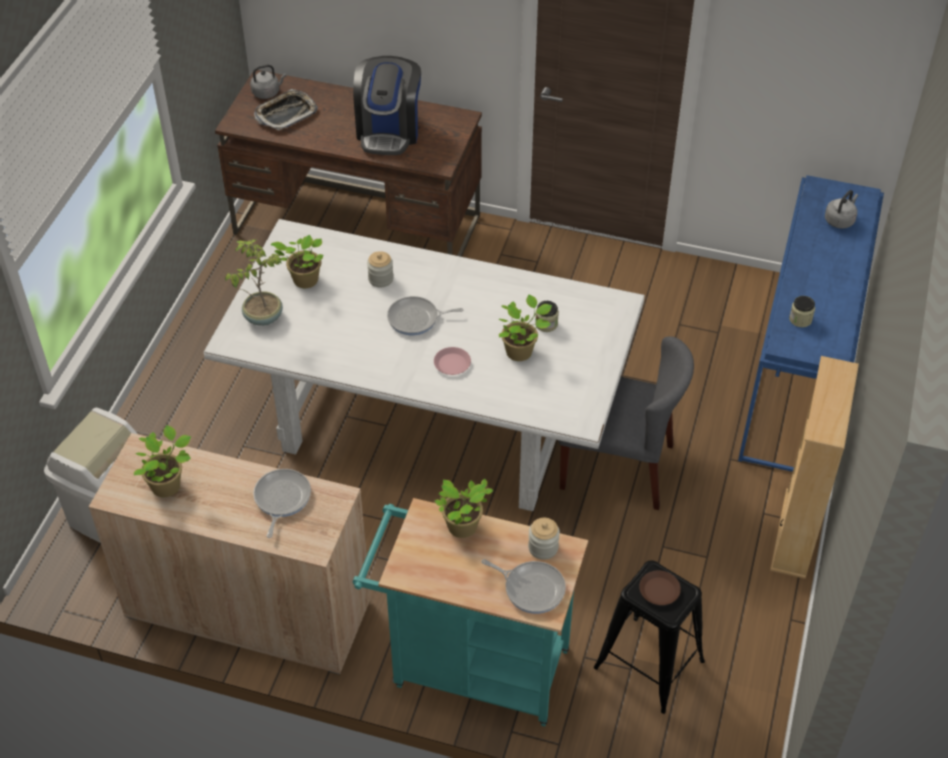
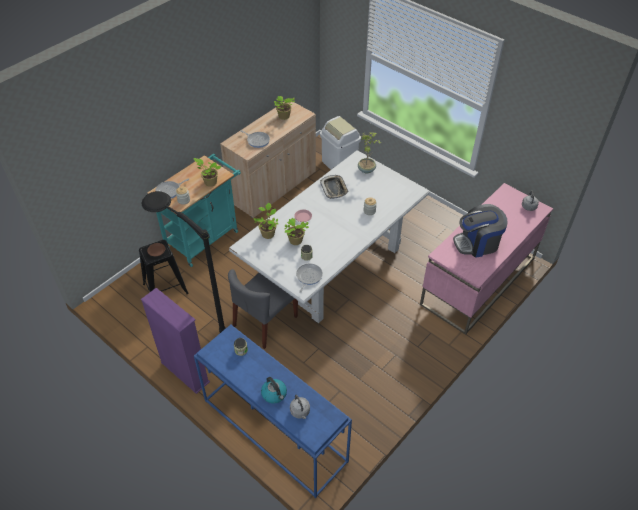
camera: 115 degrees right, 0 degrees up
brown desk [215,70,482,257] -> pink desk [420,183,553,335]
tray [254,89,318,130] -> tray moved to [320,175,349,199]
potted plant [271,235,324,288] -> potted plant moved to [253,203,278,239]
coffee machine [353,56,421,155] -> coffee machine turned 45 degrees counterclockwise [453,204,508,258]
frying pan [387,296,464,335] -> frying pan moved to [296,263,323,293]
beige bookcase [770,356,859,579] -> purple bookcase [141,288,210,394]
none -> black floor lamp [141,191,226,333]
none -> kettle [261,377,287,404]

